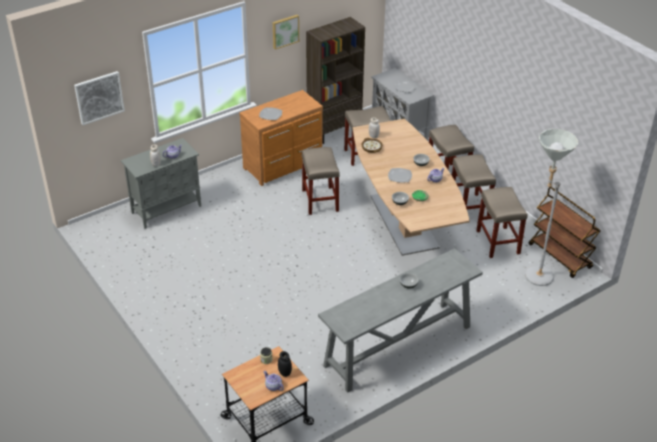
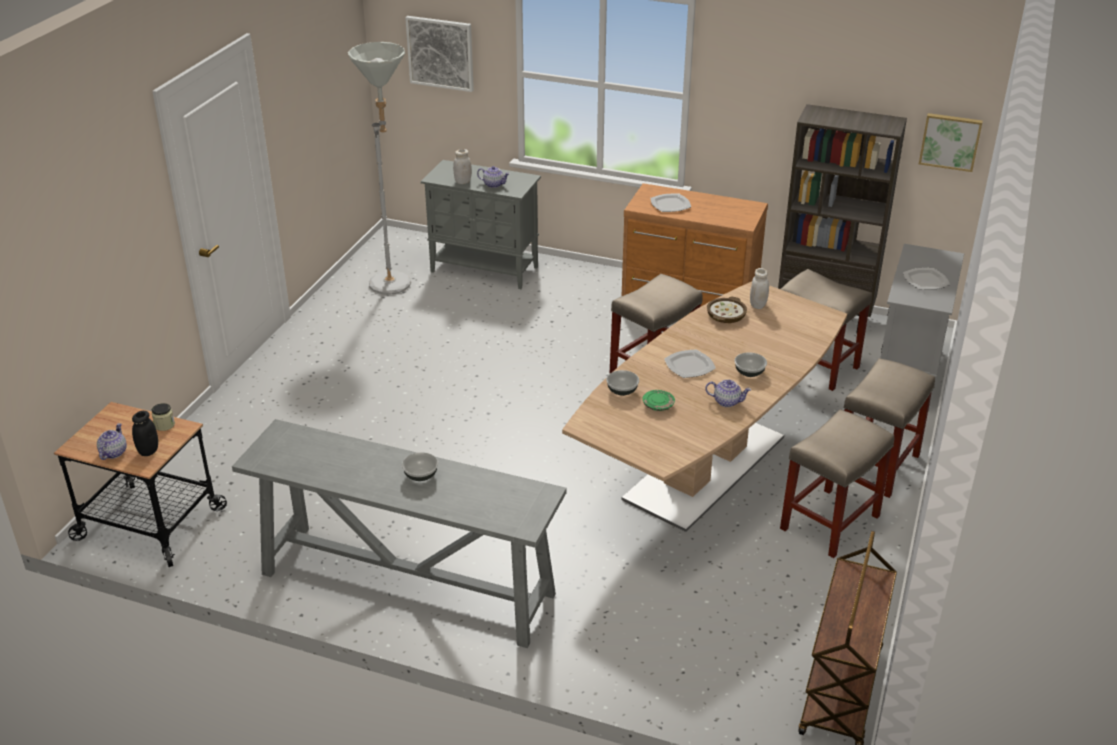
camera: 55 degrees right, 5 degrees down
picture [273,15,299,50] -> picture moved to [919,113,983,172]
beige stool [476,187,527,258] -> none
grey floor lamp [525,129,578,286] -> grey floor lamp moved to [348,42,411,295]

